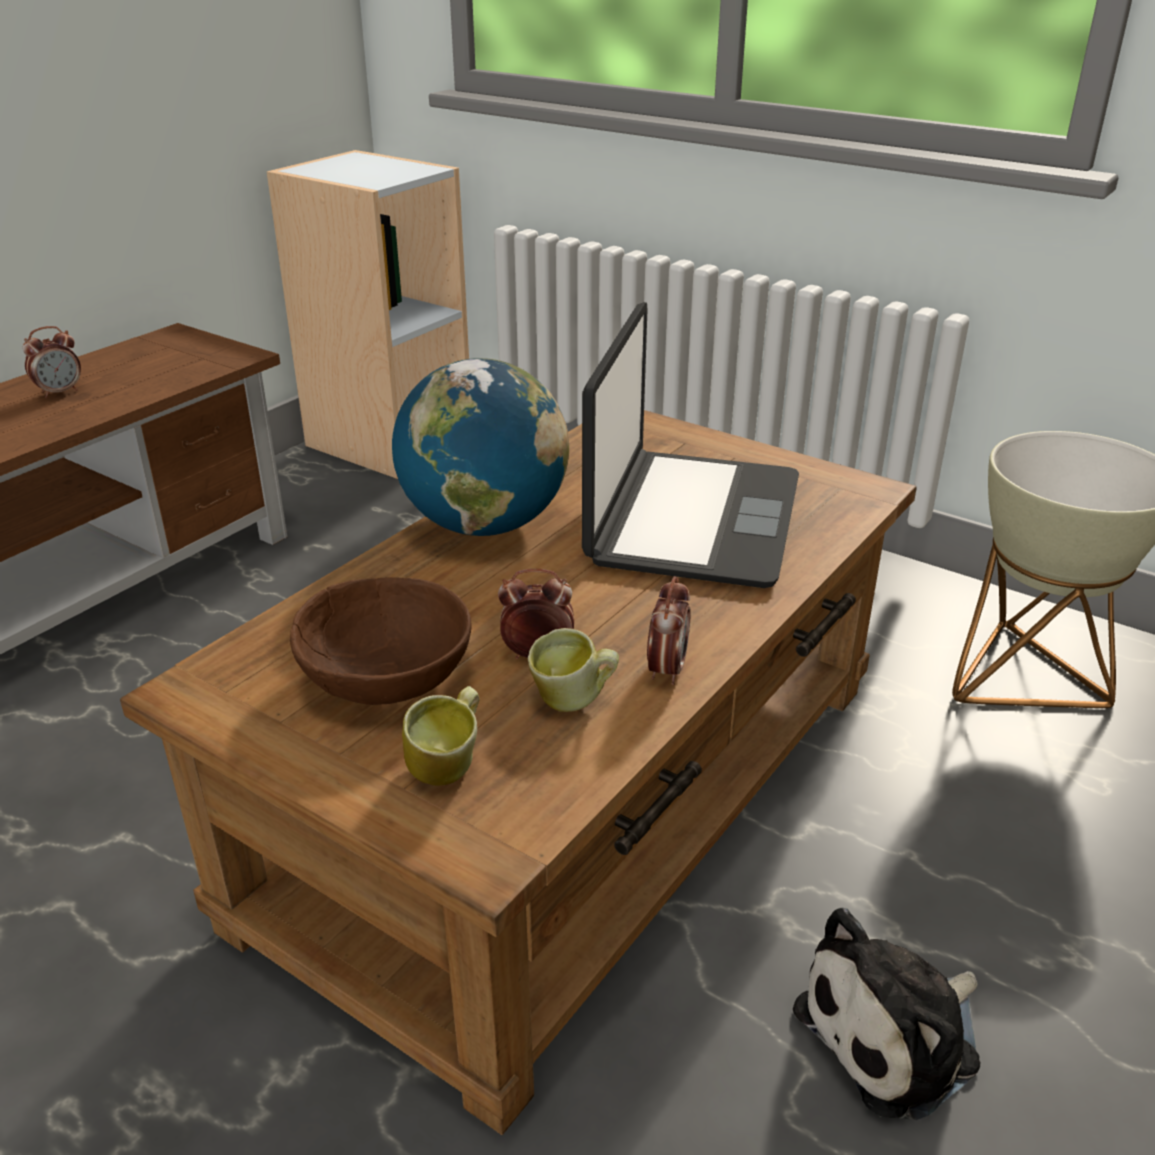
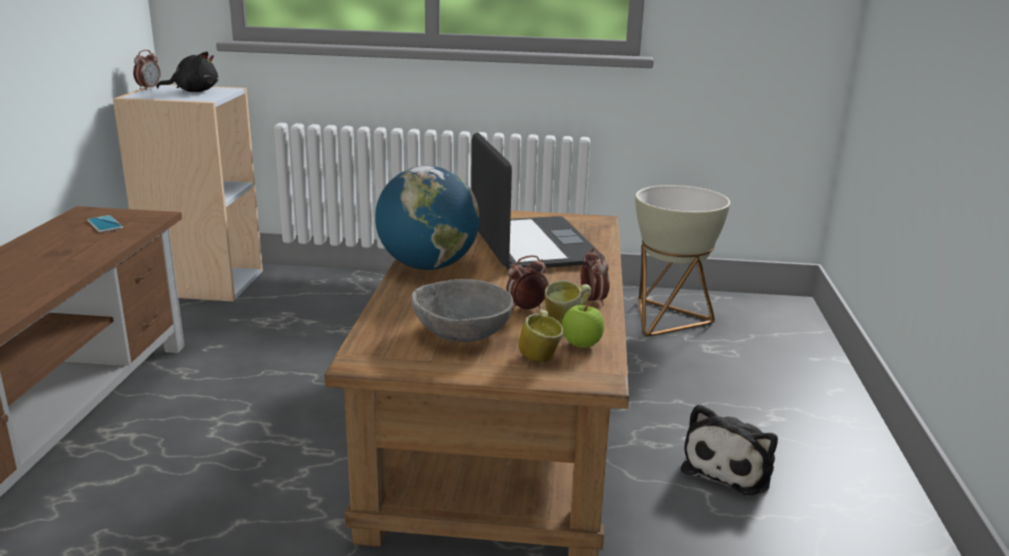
camera: 30 degrees left, 10 degrees down
alarm clock [23,326,81,398] -> alarm clock moved to [133,50,161,90]
brown bowl [290,577,472,705] -> grey bowl [412,279,513,342]
none -> phone [87,215,123,232]
none -> black plush toy [157,52,218,92]
none -> apple [562,305,604,348]

